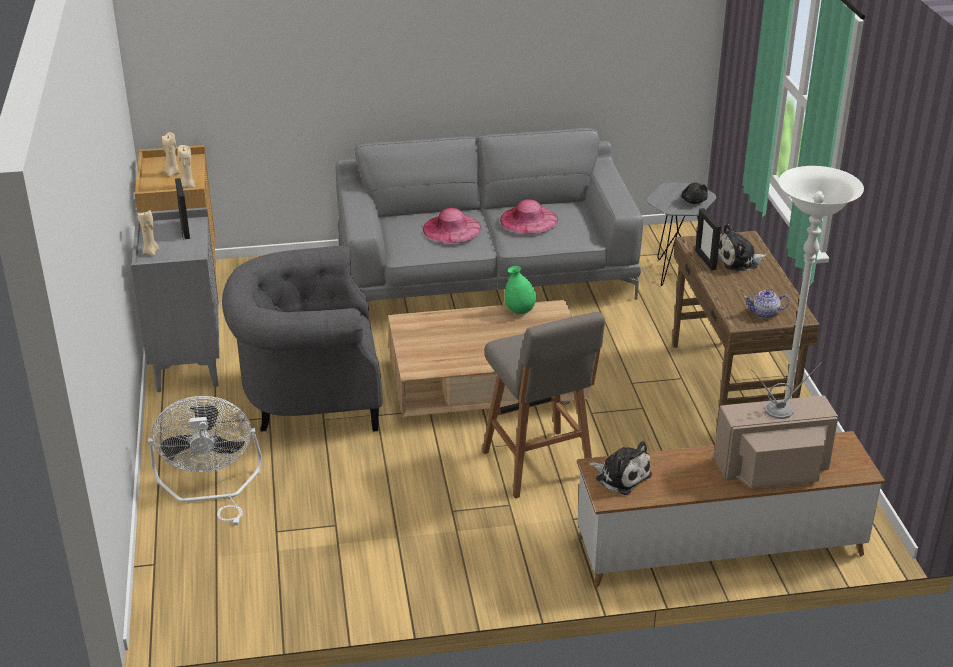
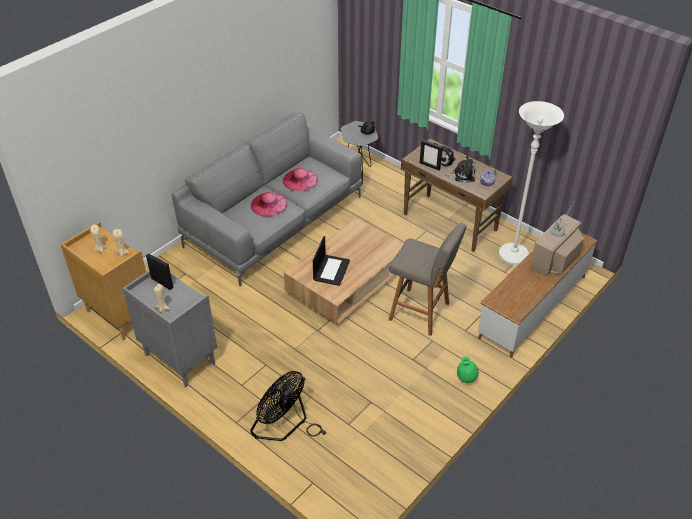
camera: 40 degrees left, 10 degrees up
white fan [148,396,262,525] -> black fan [250,371,326,441]
grey armchair [222,246,382,432] -> none
green vase [505,266,536,314] -> green vase moved to [457,356,479,383]
plush toy [589,441,652,495] -> plush toy moved to [445,155,475,183]
none -> laptop [313,236,350,286]

